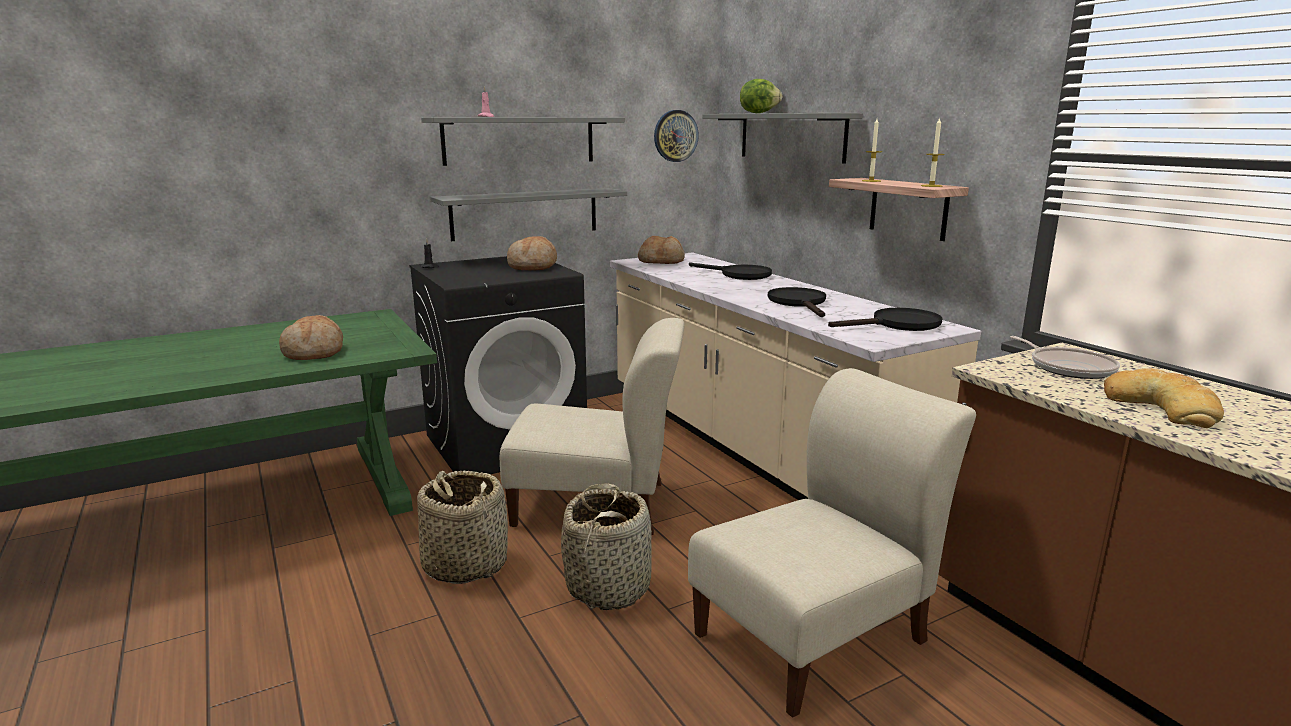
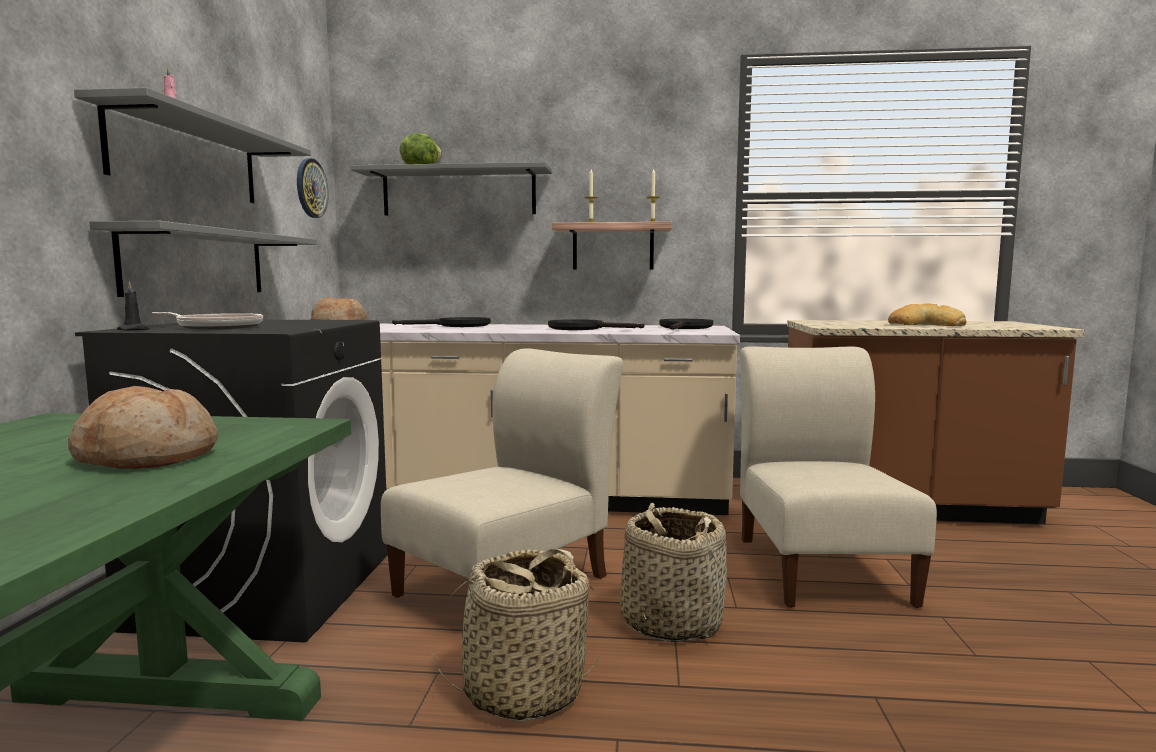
camera: 55 degrees left, 10 degrees down
bread [507,236,557,270] -> none
frying pan [1010,336,1120,379] -> frying pan moved to [152,312,263,330]

